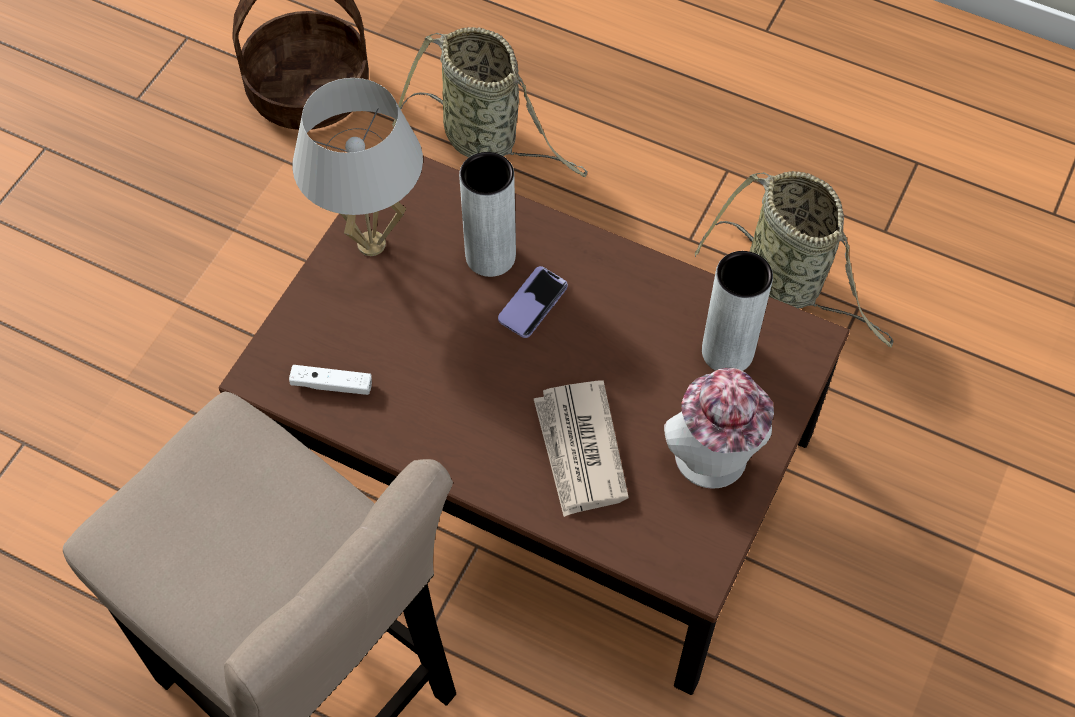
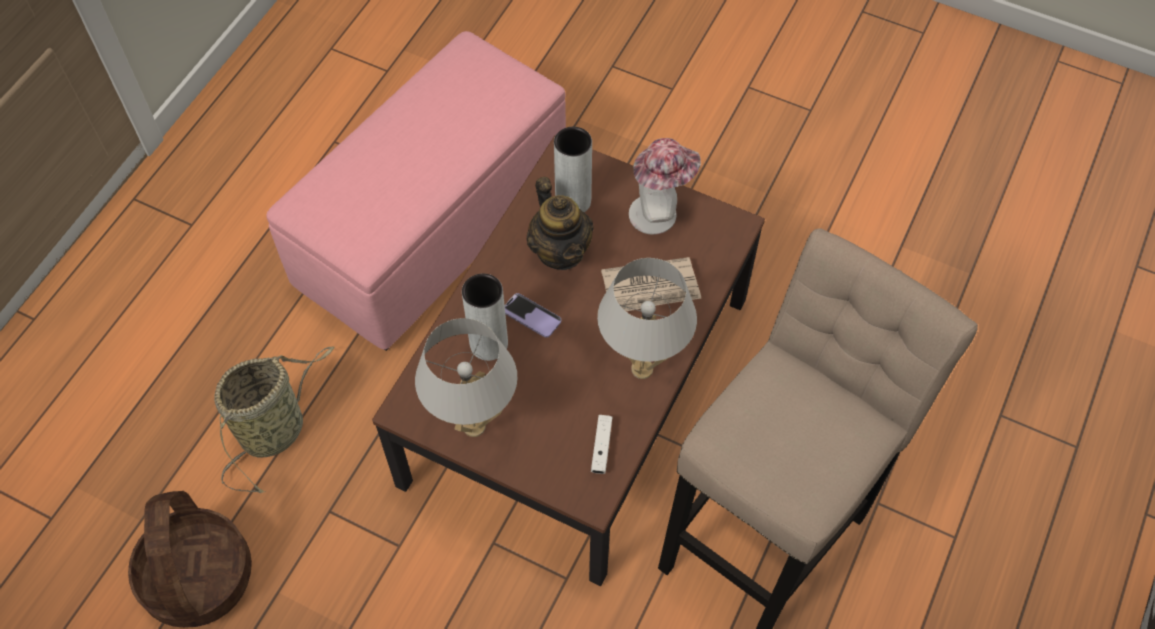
camera: 90 degrees left, 0 degrees up
basket [695,171,893,347] -> pink ottoman [267,31,566,351]
none -> teapot [527,177,594,270]
none -> white table lamp [597,258,697,379]

